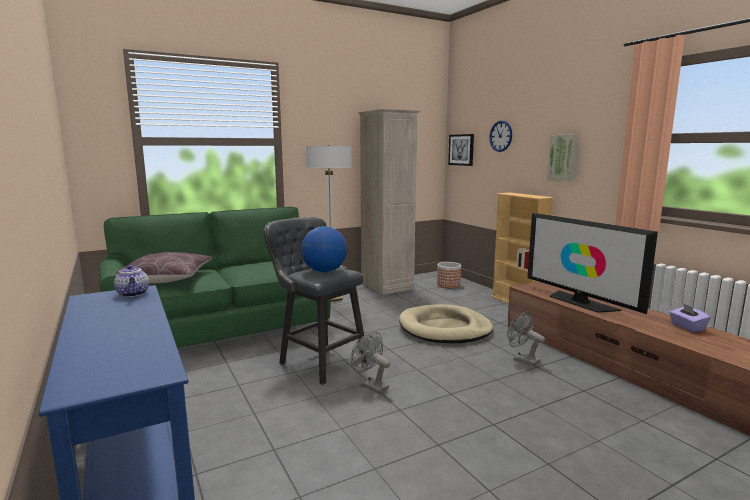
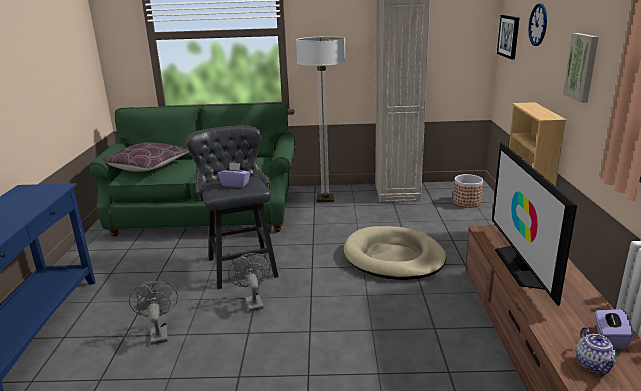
camera: 30 degrees right, 10 degrees up
teapot [114,265,149,297] -> teapot moved to [576,327,617,374]
globe [301,226,347,272] -> purple tissue box [218,162,250,188]
grey fan [507,311,545,366] -> grey fan moved to [129,281,178,345]

